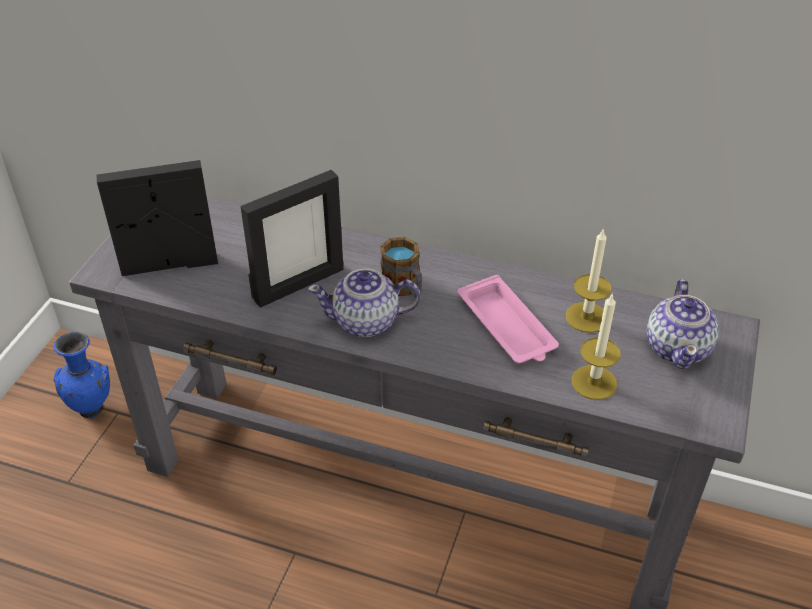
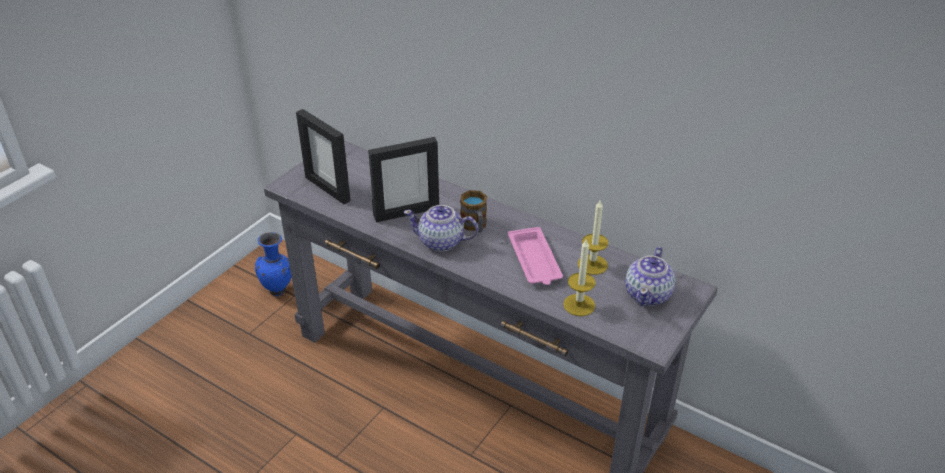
camera: 15 degrees right, 5 degrees down
picture frame [97,160,218,276] -> picture frame turned 135 degrees counterclockwise [296,109,351,204]

